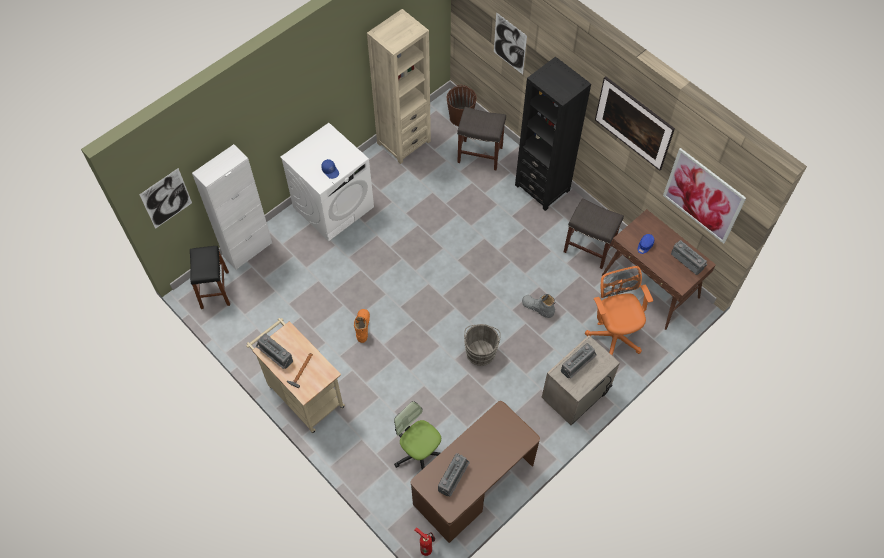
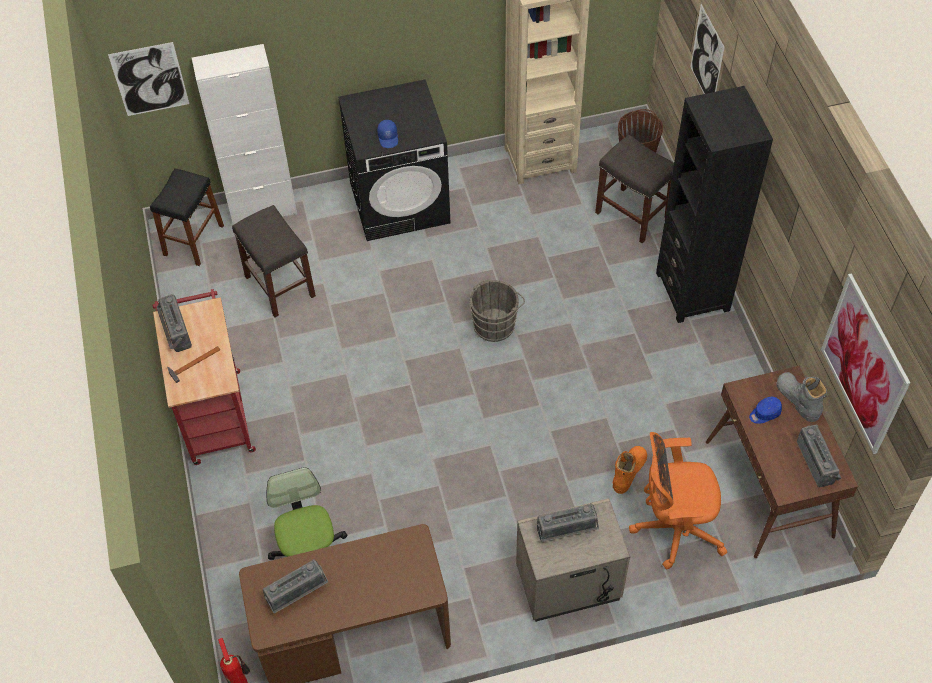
camera: 30 degrees right, 5 degrees down
beige cart [246,318,345,433] -> red cart [153,289,256,465]
white washing machine [280,123,374,241] -> black washing machine [338,79,451,241]
orange boot [354,309,370,343] -> orange boot moved to [612,446,647,494]
grey bucket [464,324,501,366] -> grey bucket moved to [469,280,525,342]
grey boot [522,294,556,318] -> grey boot moved to [776,372,827,422]
grey stool [564,198,624,269] -> grey stool moved to [232,205,316,318]
orange office chair [585,266,653,355] -> orange office chair turned 105 degrees counterclockwise [629,432,727,570]
picture [595,76,675,171] -> none

